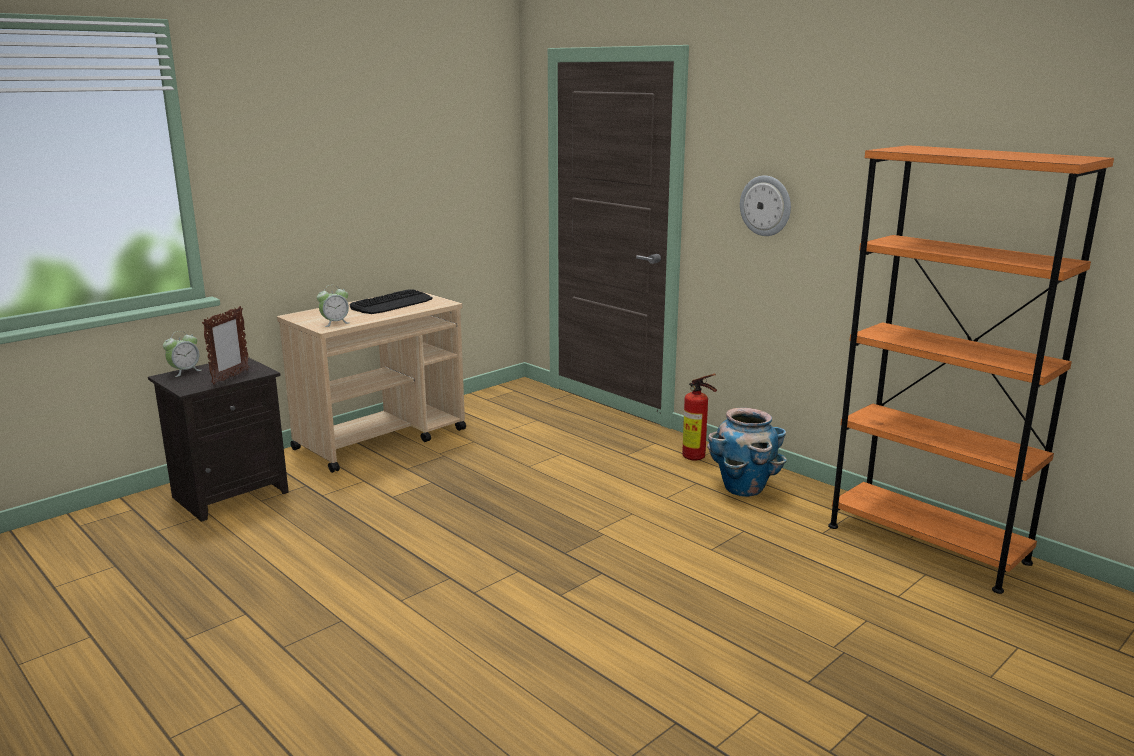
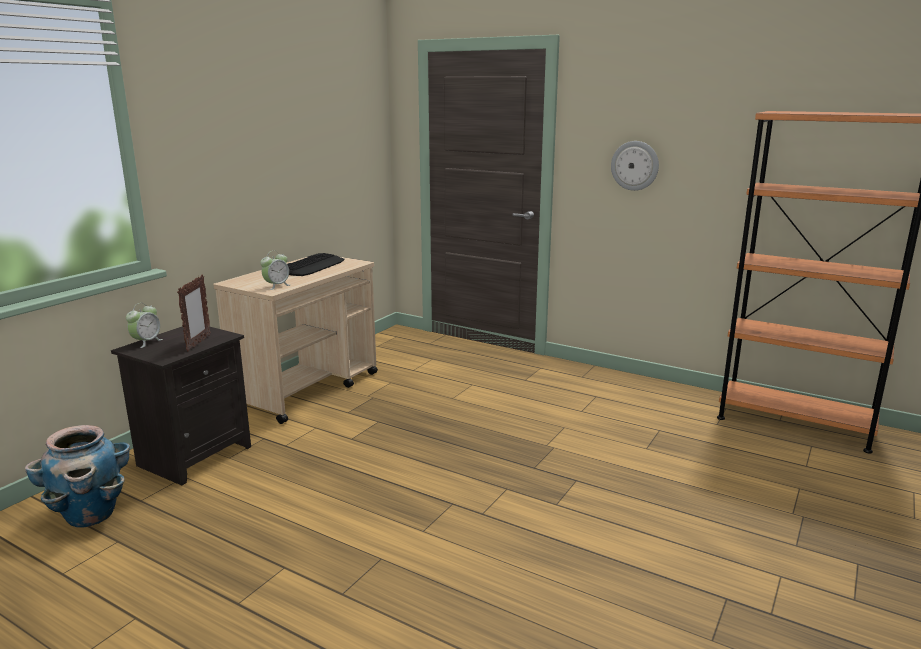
camera: 15 degrees left, 0 degrees up
fire extinguisher [682,374,717,461] -> none
planter [707,407,787,497] -> planter moved to [25,425,130,528]

